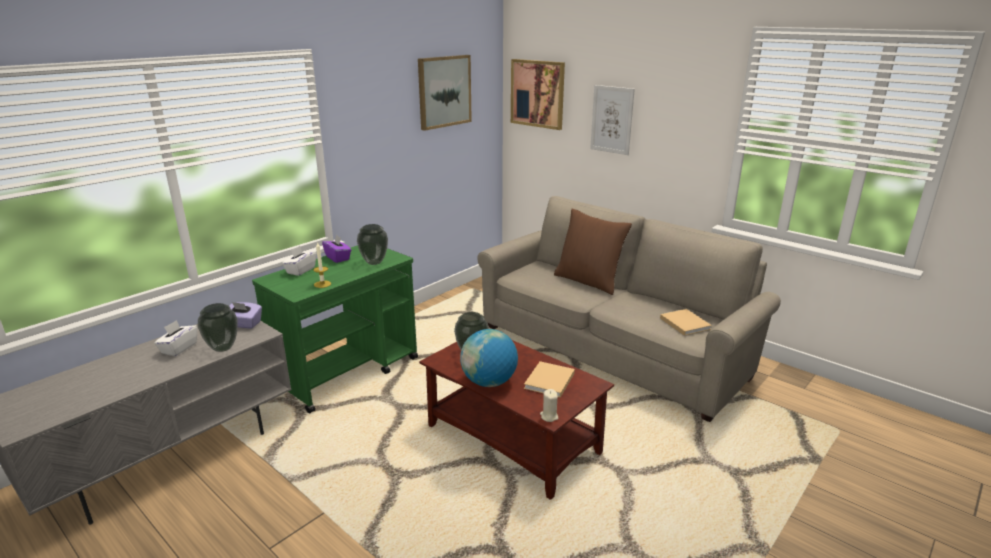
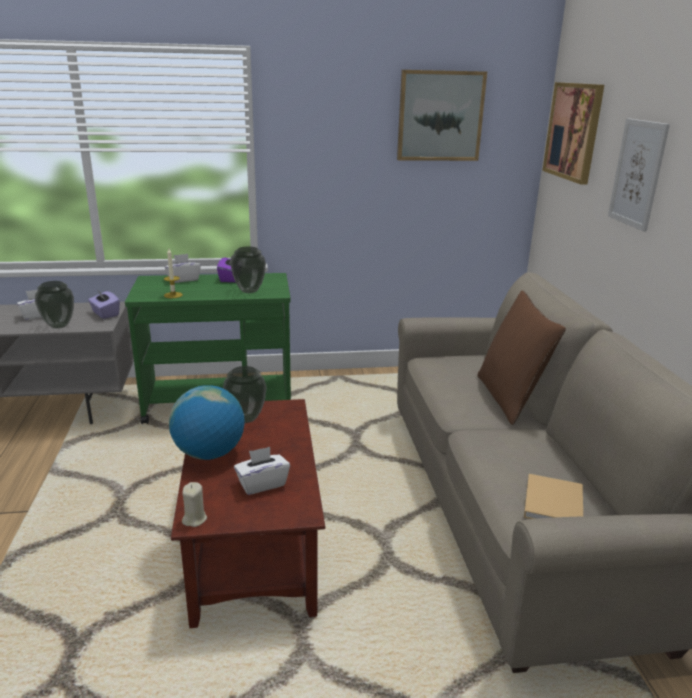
camera: 40 degrees right, 0 degrees up
beige book [524,361,575,398] -> white tissue box [234,447,290,495]

